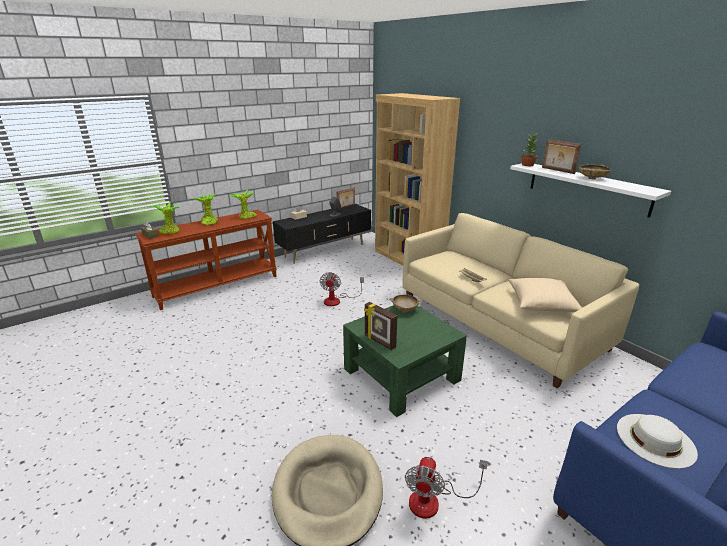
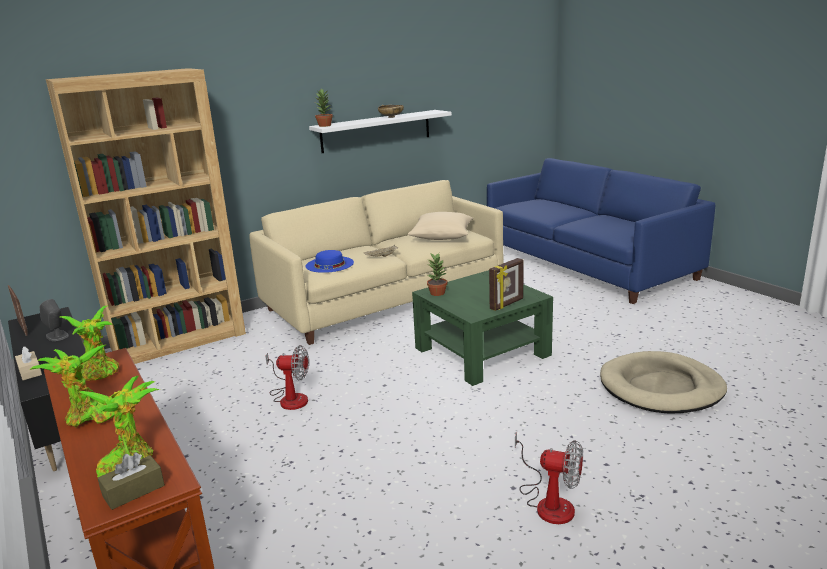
camera: 85 degrees left, 5 degrees down
beige bowl [389,295,422,312] -> potted plant [427,253,447,296]
fan [405,457,488,519] -> fan moved to [515,433,583,524]
picture frame [542,139,581,174] -> none
white hat [617,414,698,469] -> none
none -> blue hat [305,250,354,273]

